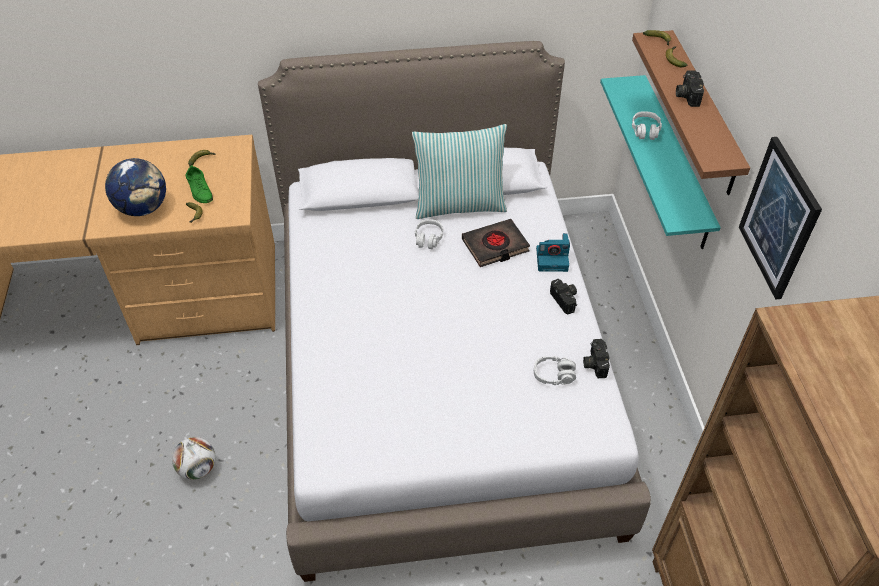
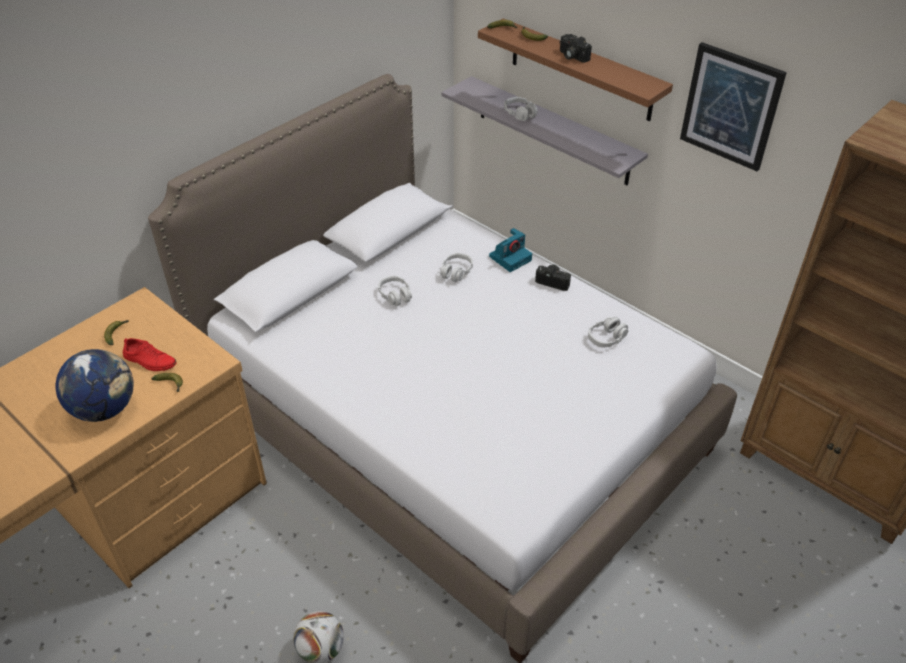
camera: 40 degrees left, 5 degrees down
green shoe [186,165,213,203] -> red shoe [123,338,177,371]
pillow [412,124,507,219] -> none
black book [462,219,530,267] -> grey headphones [440,253,473,282]
camera [583,339,610,378] -> none
turquoise shelf [600,75,721,249] -> grey shelf [441,76,648,185]

